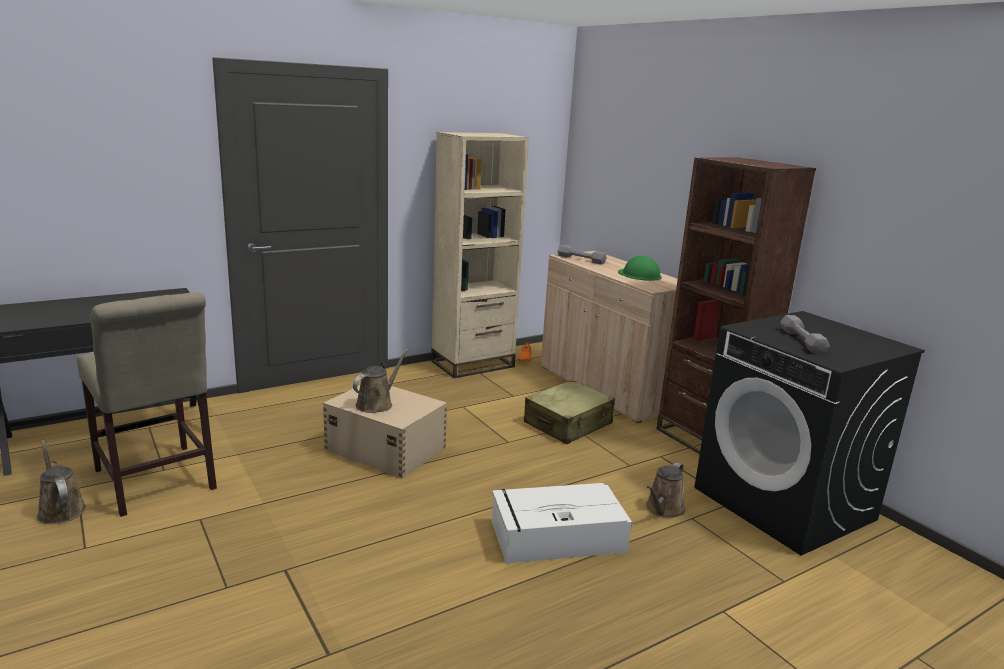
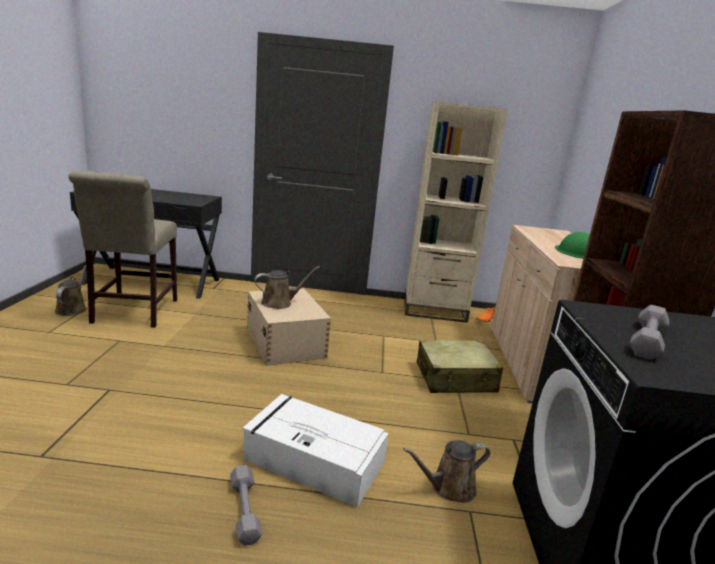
camera: 35 degrees right, 0 degrees up
grey dumbbell [558,245,607,264] -> grey dumbbell moved to [230,465,262,546]

